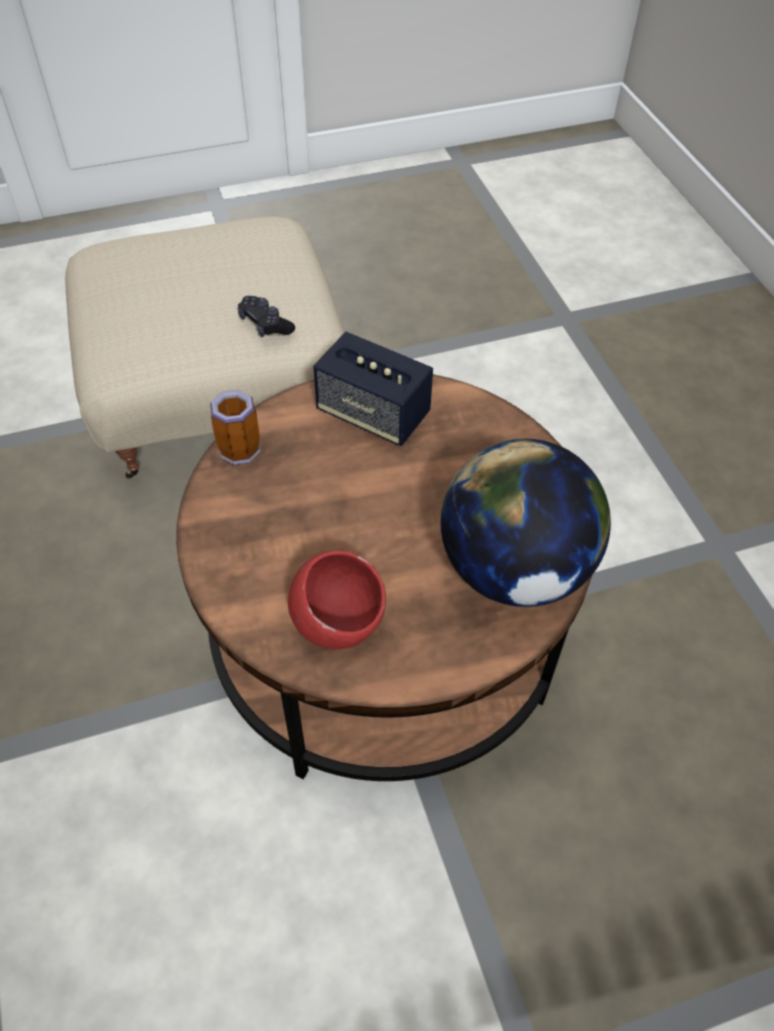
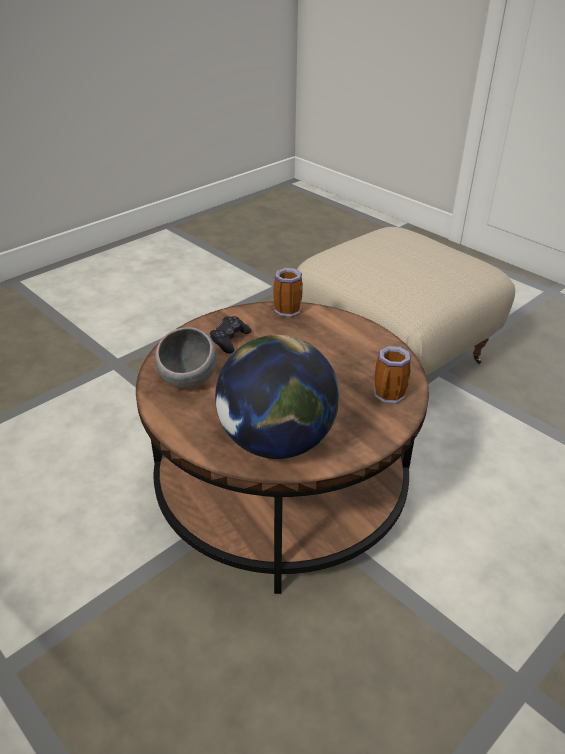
camera: 65 degrees right, 15 degrees down
black game controller [238,296,295,337] -> black game controller moved to [210,316,251,354]
red bowl [288,550,386,649] -> grey bowl [155,327,217,389]
speaker [313,332,433,446] -> none
none -> mug [374,346,411,404]

